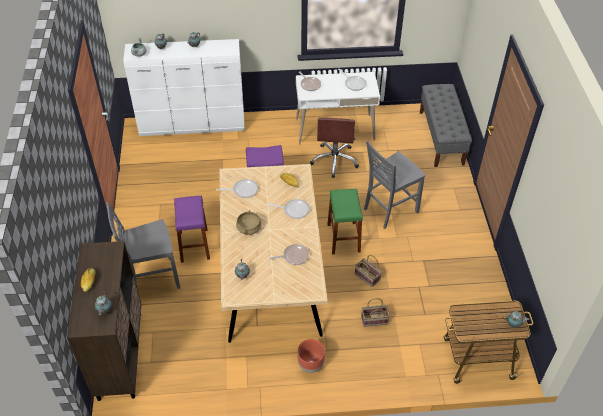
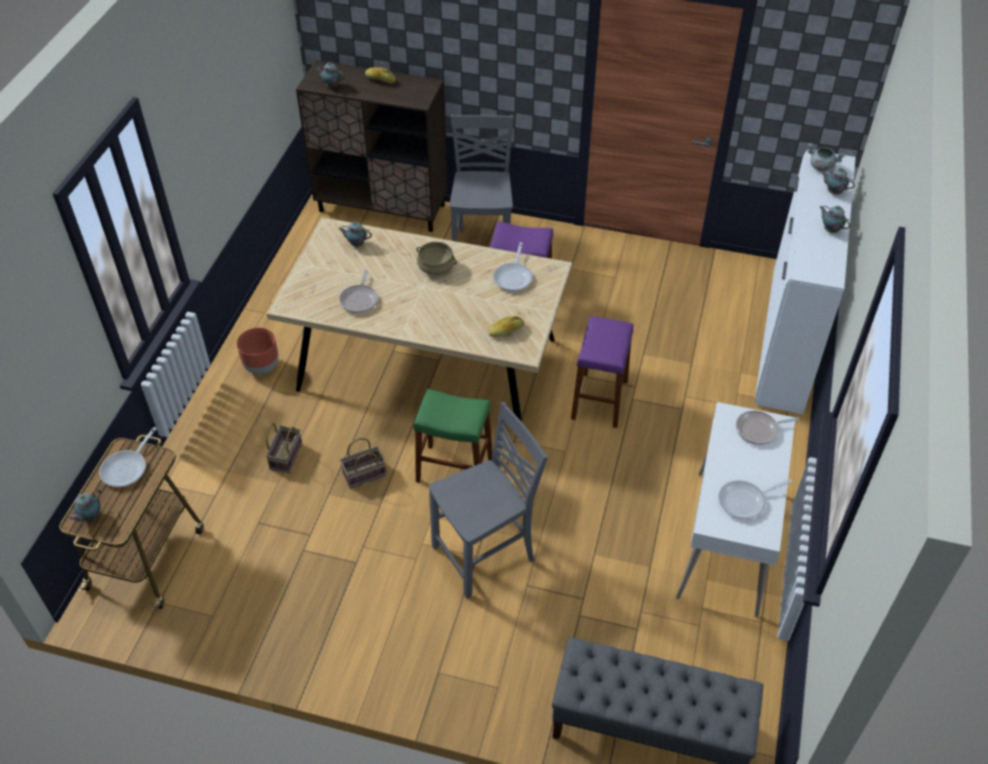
camera: 110 degrees right, 0 degrees up
frying pan [267,199,309,219] -> frying pan moved to [99,427,157,487]
brown office chair [310,117,359,178] -> none
grey chair [364,141,425,229] -> grey chair turned 75 degrees clockwise [429,402,548,599]

